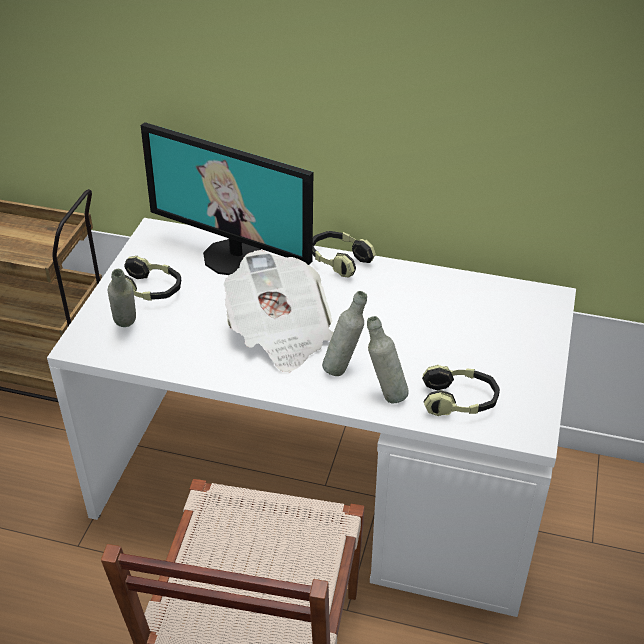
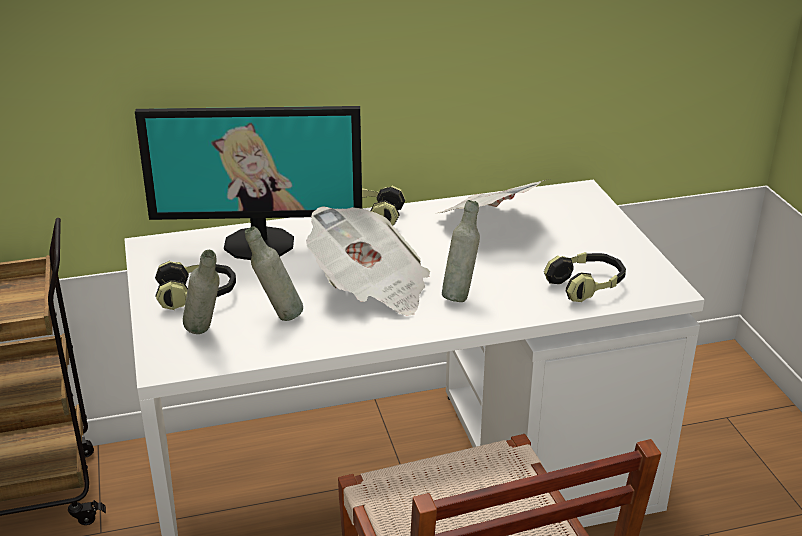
camera: 30 degrees left, 10 degrees down
grey bottle [367,316,409,403] -> grey bottle moved to [245,226,303,321]
none -> newspaper [438,180,545,213]

